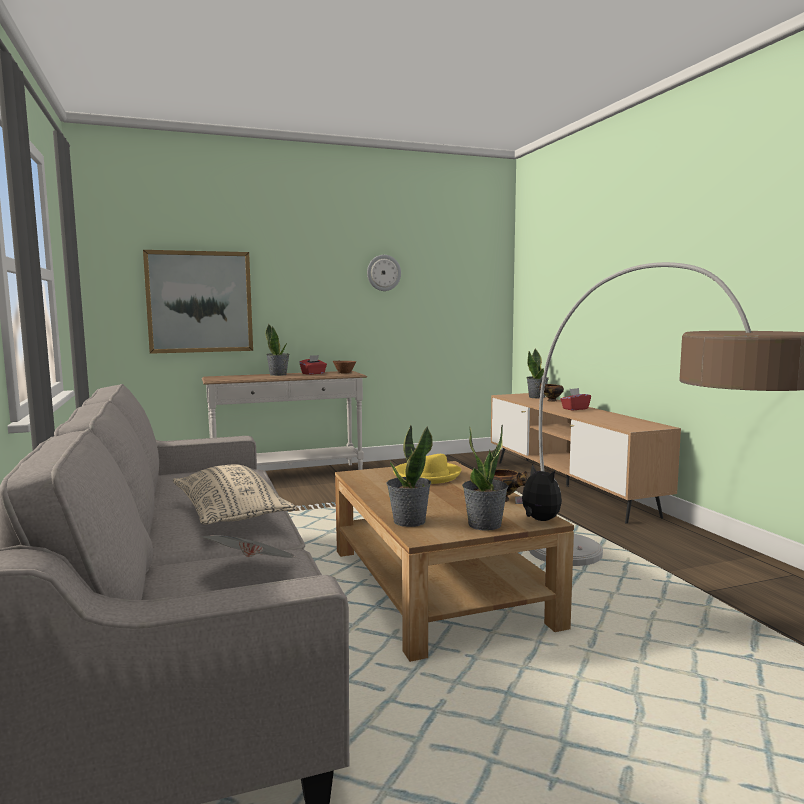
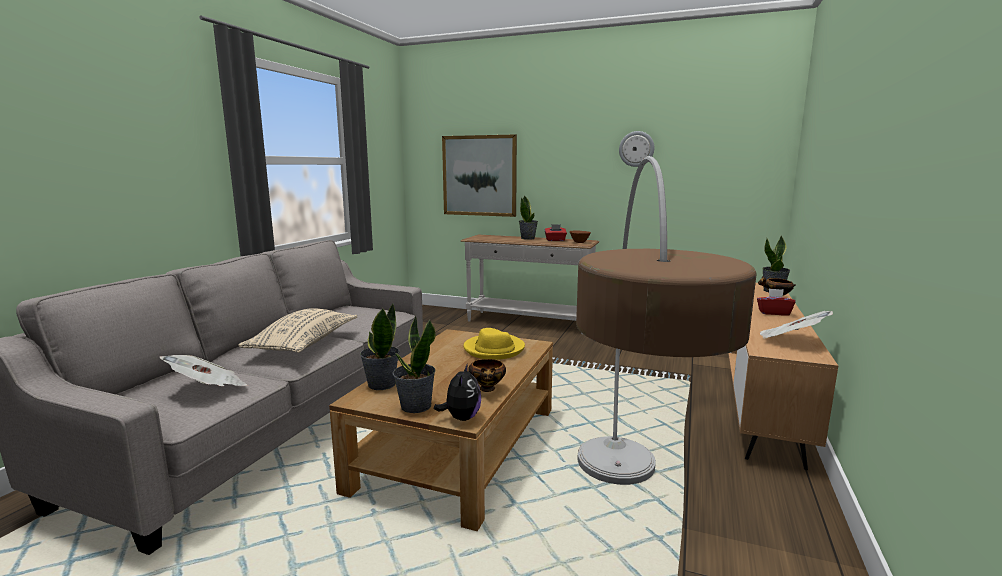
camera: 40 degrees right, 5 degrees up
none -> newspaper [760,311,833,339]

